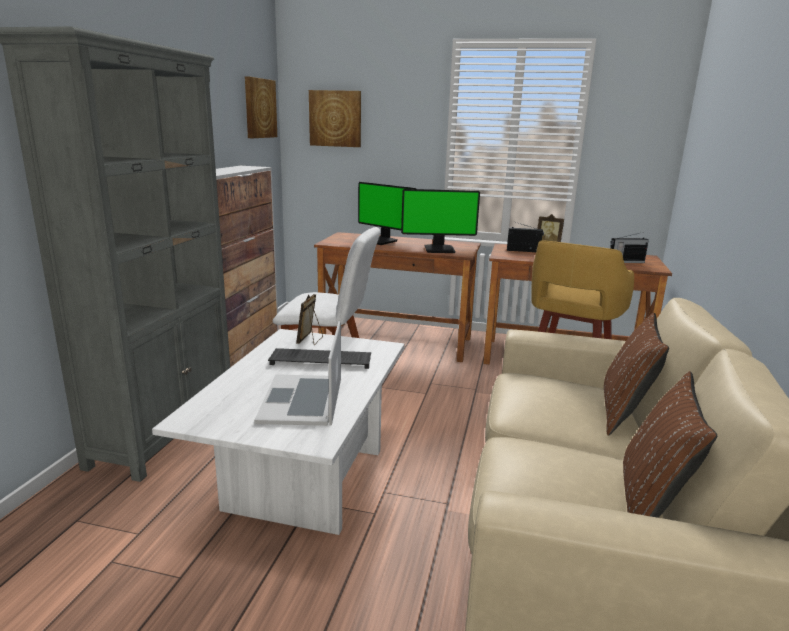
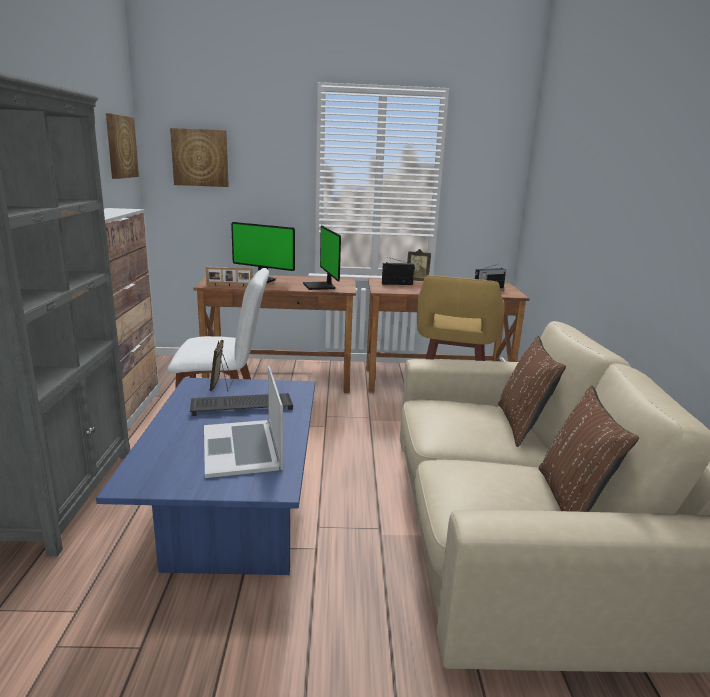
camera: 15 degrees left, 0 degrees up
white coffee table [152,329,405,535] -> blue coffee table [96,377,315,575]
monitor [401,189,480,253] -> monitor turned 90 degrees clockwise [303,226,341,290]
none -> picture frame [206,267,253,287]

